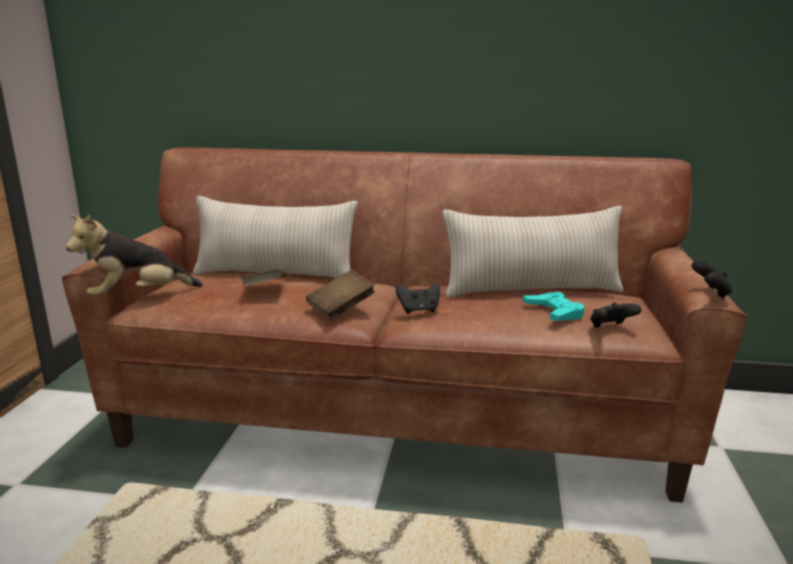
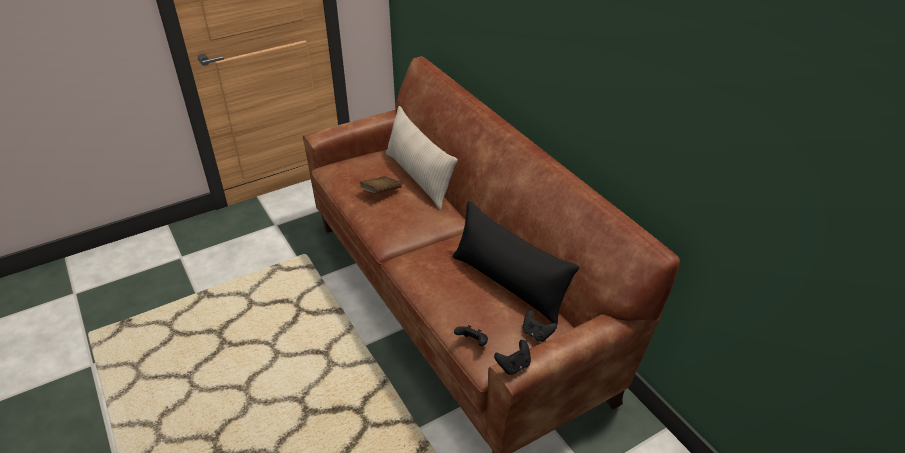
camera: 50 degrees right, 20 degrees up
plush toy [66,214,203,296] -> none
brown book [306,270,375,320] -> none
black game controller [396,283,440,314] -> black game controller moved to [523,310,557,342]
beige pillow [442,206,623,298] -> black pillow [453,201,579,324]
turquoise game controller [523,292,585,321] -> none

